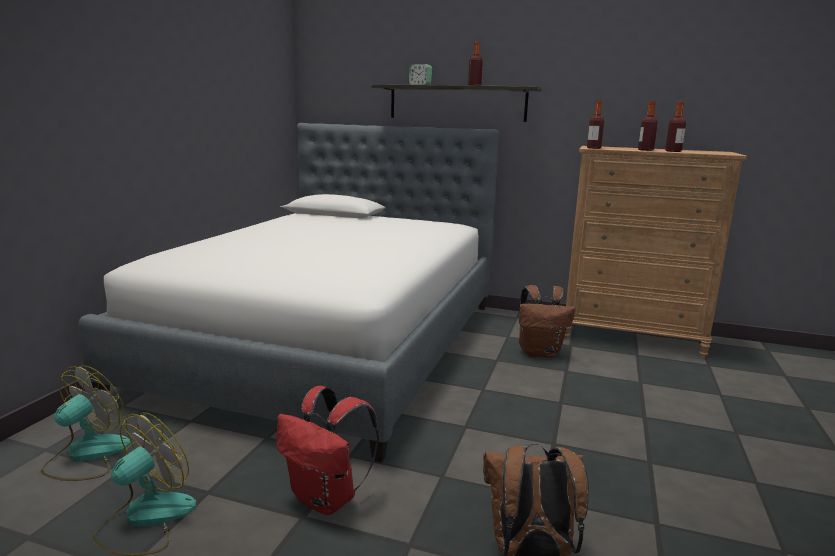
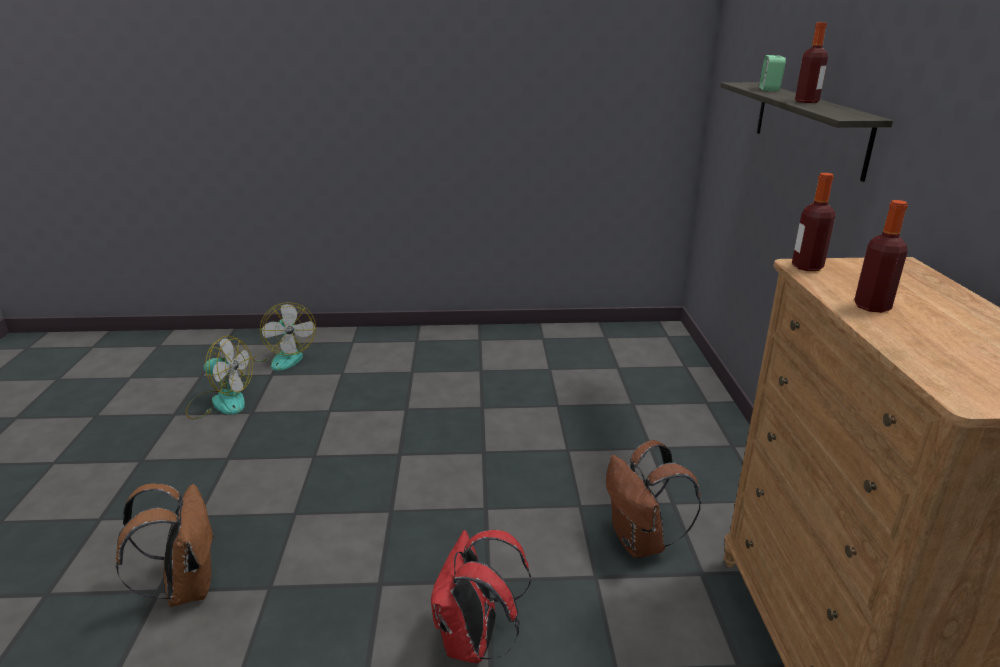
camera: 70 degrees right, 10 degrees up
fan [41,366,131,481] -> fan turned 60 degrees clockwise [252,302,316,371]
bed [78,123,499,463] -> none
red backpack [276,386,379,515] -> red backpack moved to [431,530,531,663]
bottle [665,102,686,152] -> none

